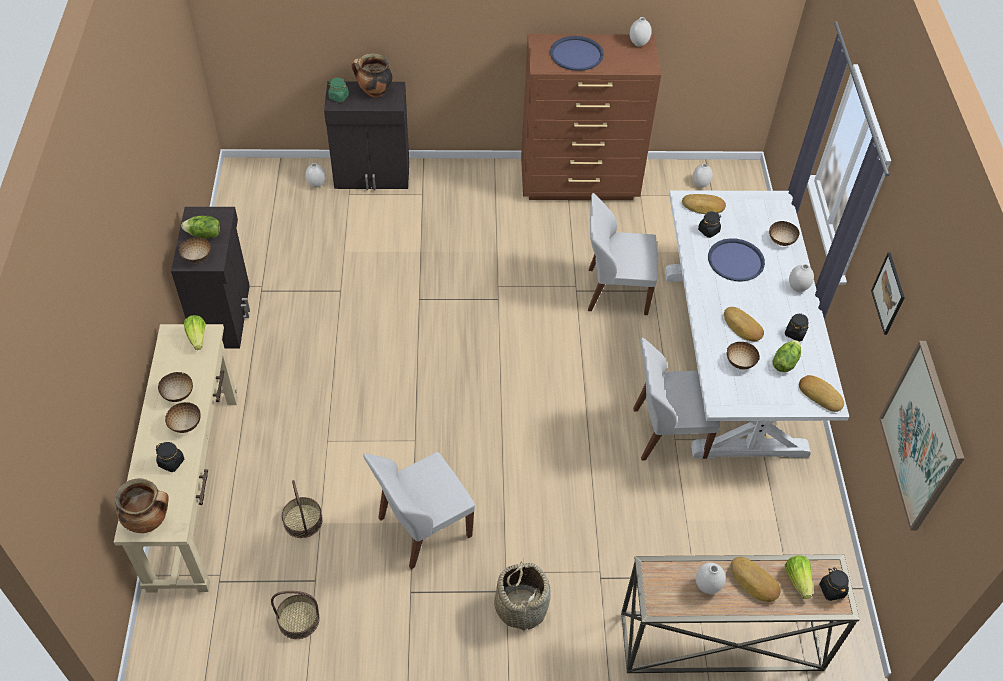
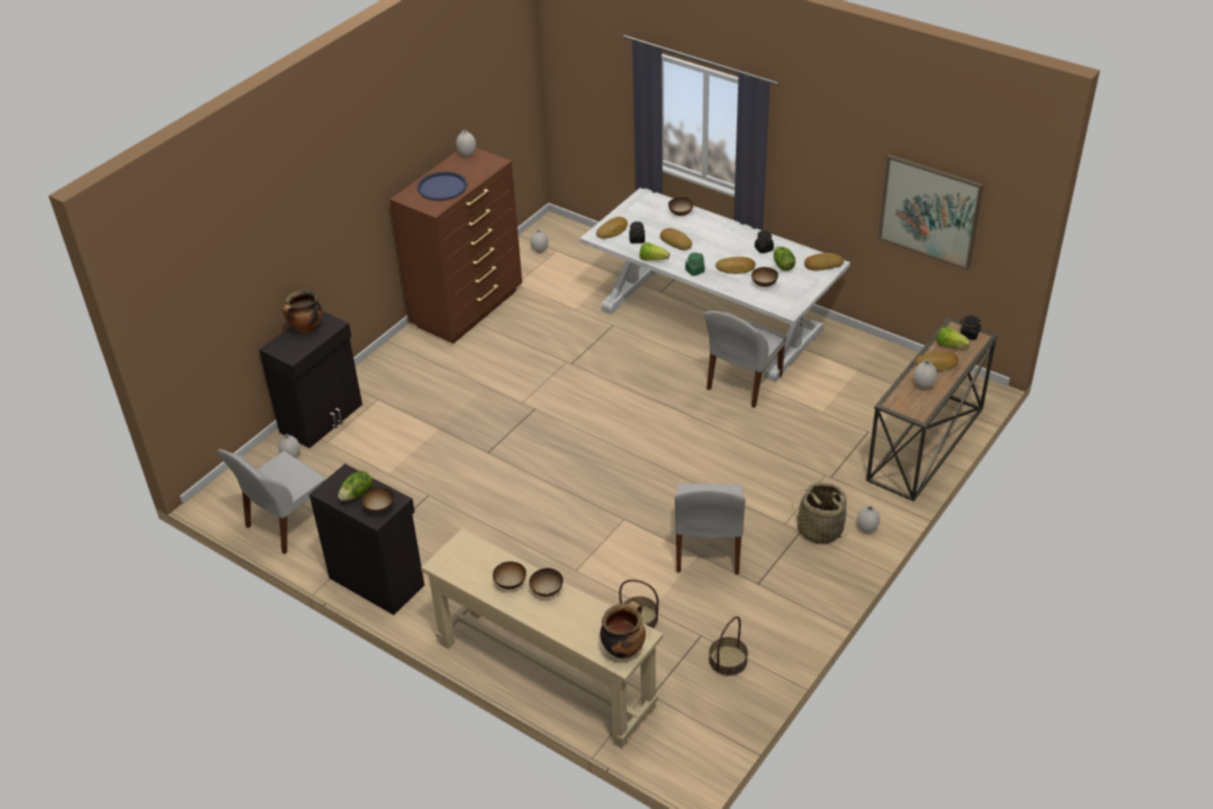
camera: 50 degrees left, 10 degrees down
black jar [156,442,184,472] -> none
lettuce [184,315,206,350] -> lettuce moved to [640,242,670,260]
green jar [328,78,349,102] -> green jar moved to [685,253,705,276]
white chair [588,193,658,315] -> white chair moved to [217,449,325,554]
blue tray [708,238,765,281] -> bread [660,228,692,250]
white vase [789,264,814,292] -> white vase moved to [857,506,880,533]
picture [871,252,905,335] -> none

